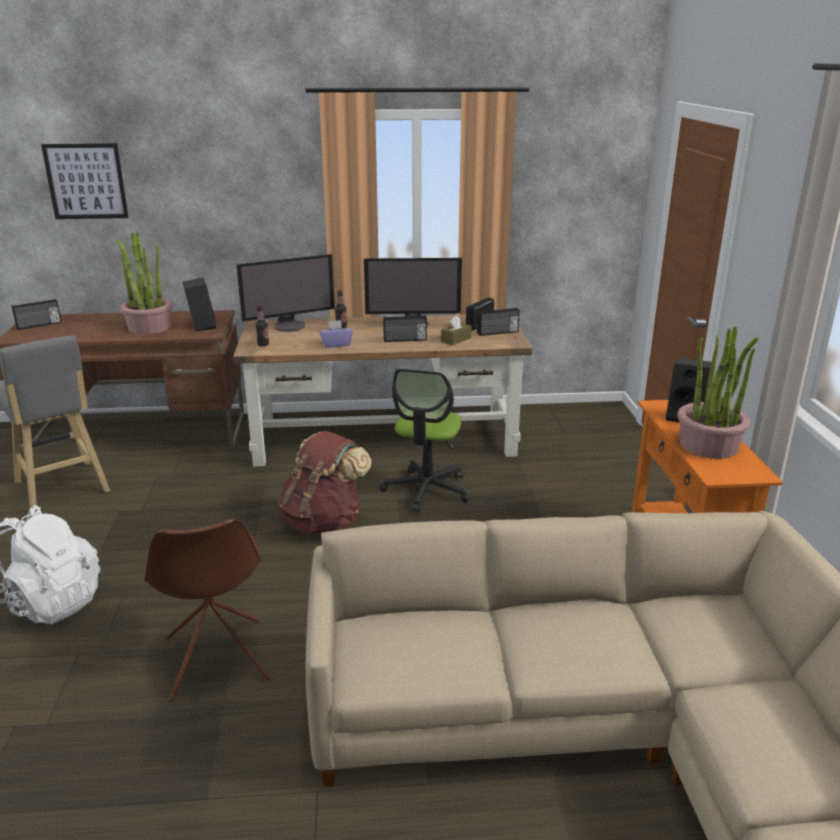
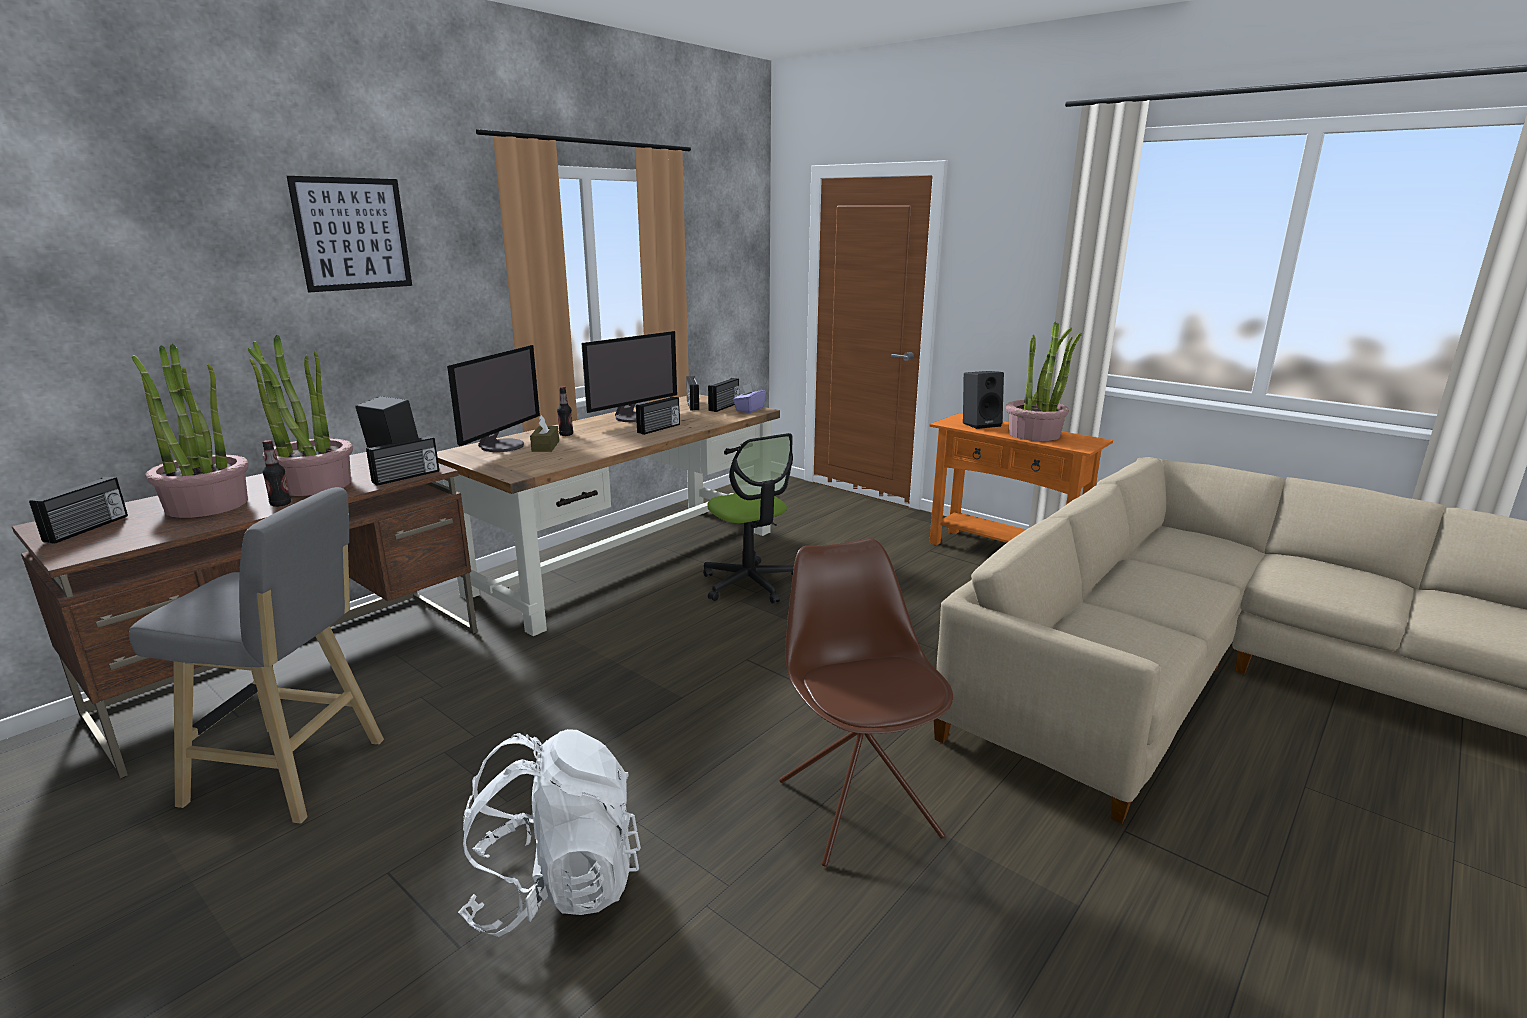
camera: 45 degrees left, 5 degrees down
picture [41,143,129,219] -> picture moved to [287,176,412,293]
brown chair [144,519,271,702] -> brown chair turned 135 degrees counterclockwise [779,538,953,867]
bottle [255,305,269,346] -> bottle moved to [262,440,291,507]
brown backpack [279,431,372,534] -> none
purple tissue box [319,320,353,348] -> purple tissue box moved to [733,383,766,413]
brown tissue box [441,316,472,345] -> brown tissue box moved to [530,415,559,452]
none -> potted plant [132,344,249,518]
none -> radio [366,436,439,486]

